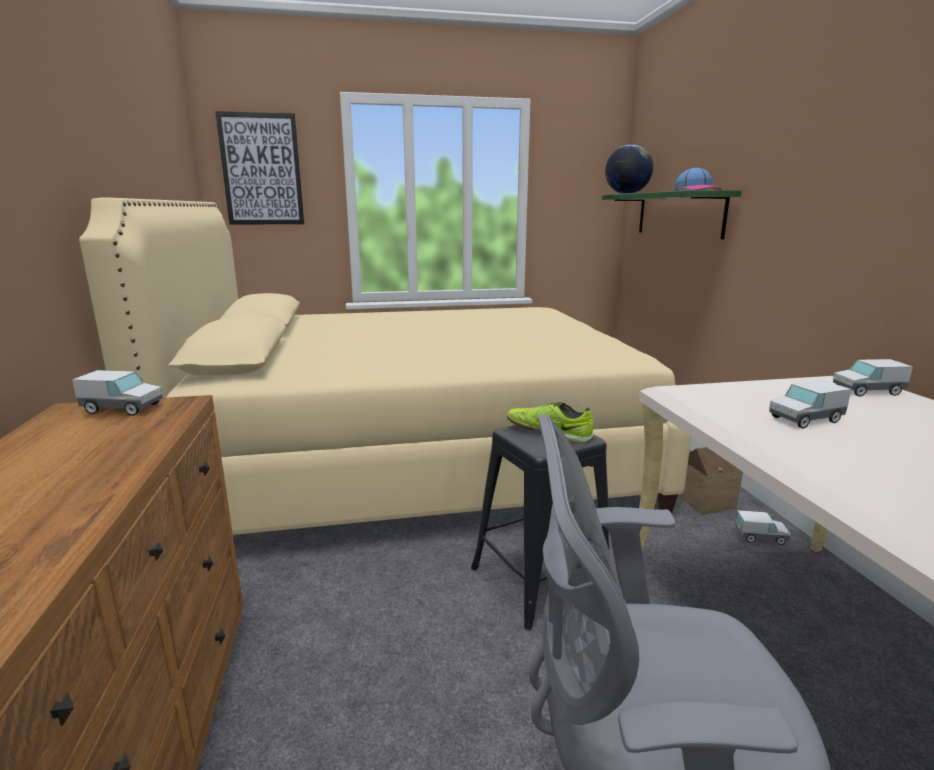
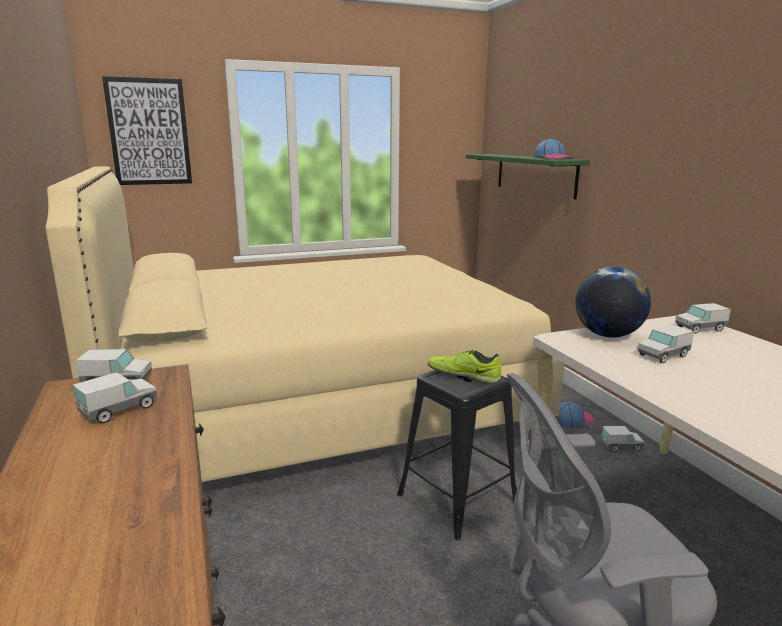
camera: 10 degrees left, 0 degrees up
globe [605,144,653,194] -> globe moved to [575,267,651,338]
toy house [677,447,743,515] -> cap [555,402,594,428]
none -> toy truck [73,372,157,423]

